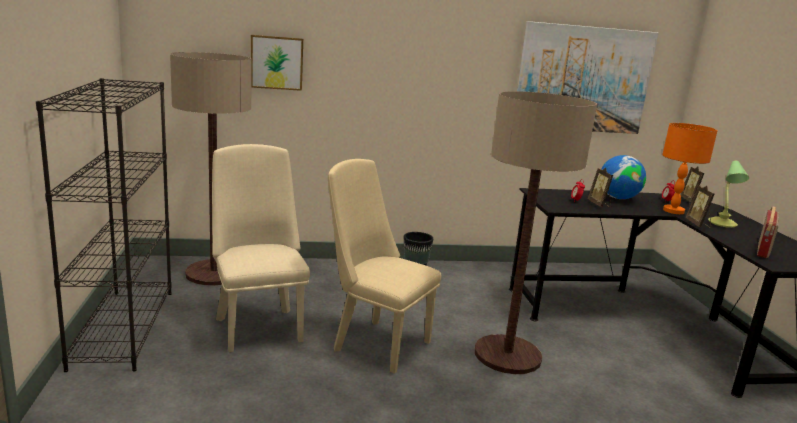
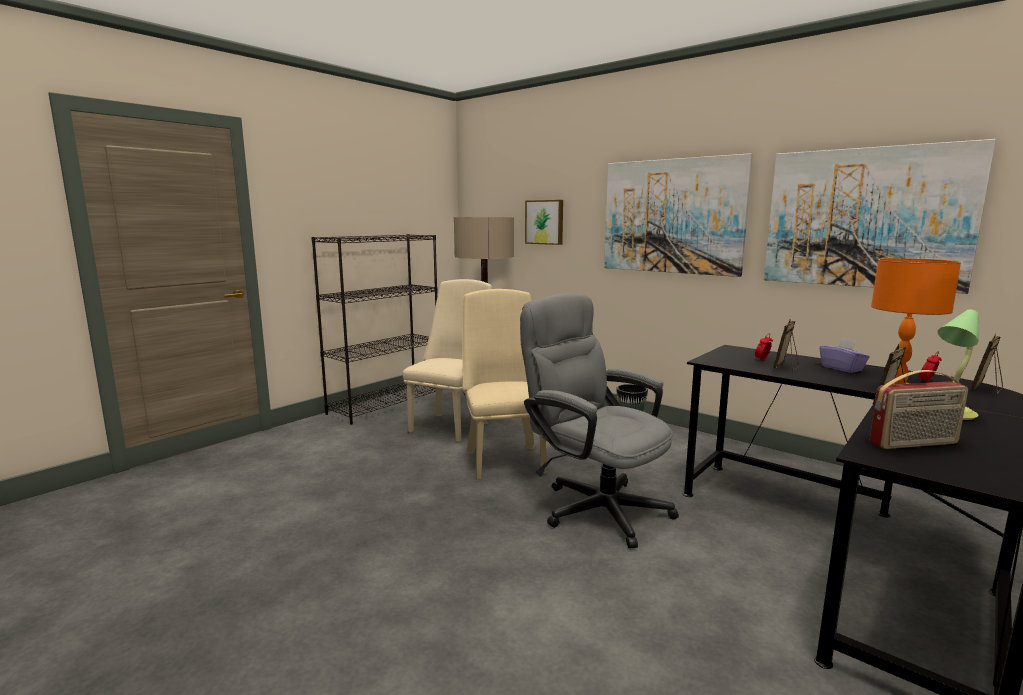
camera: 50 degrees right, 5 degrees down
floor lamp [475,91,597,374] -> grey office chair [520,293,679,548]
globe [601,155,646,199] -> purple tissue box [820,337,870,373]
none -> picture [604,153,753,277]

